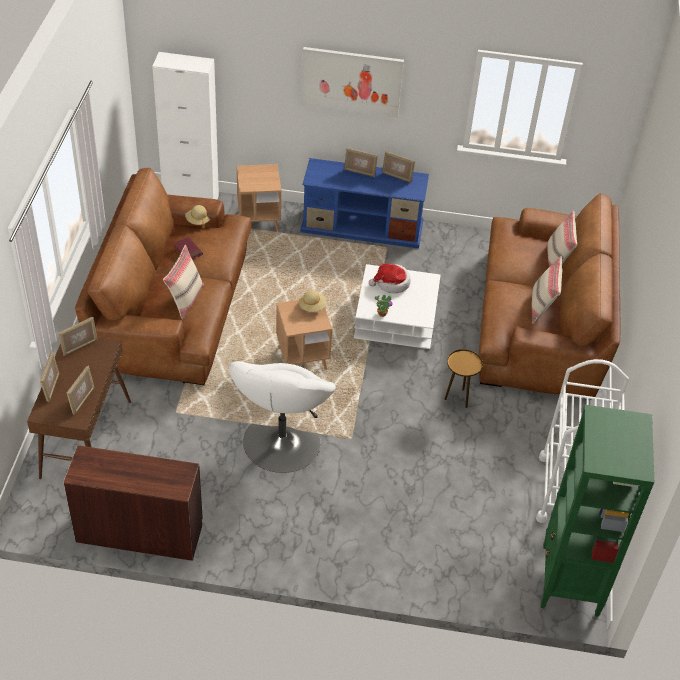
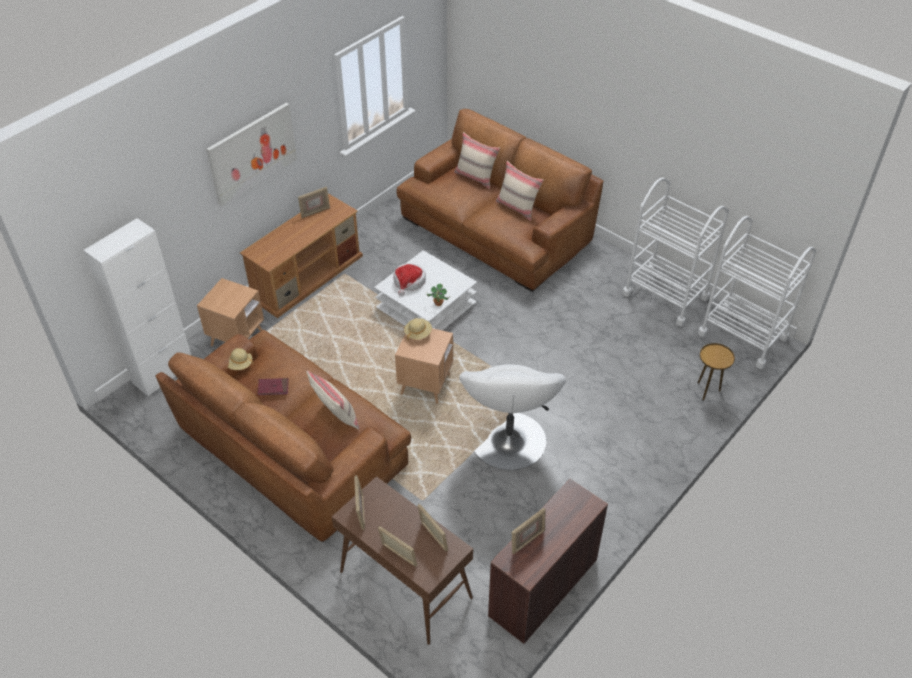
camera: 55 degrees left, 0 degrees up
white armchair [229,361,336,473] -> white armchair turned 45 degrees clockwise [459,364,566,470]
blue tv stand [301,158,429,249] -> brown tv stand [240,194,363,318]
picture frame [344,148,378,177] -> picture frame moved to [512,508,545,554]
brown side table [445,349,483,408] -> brown side table moved to [698,343,735,401]
green bookcase [541,404,654,617] -> white cart [698,216,816,369]

